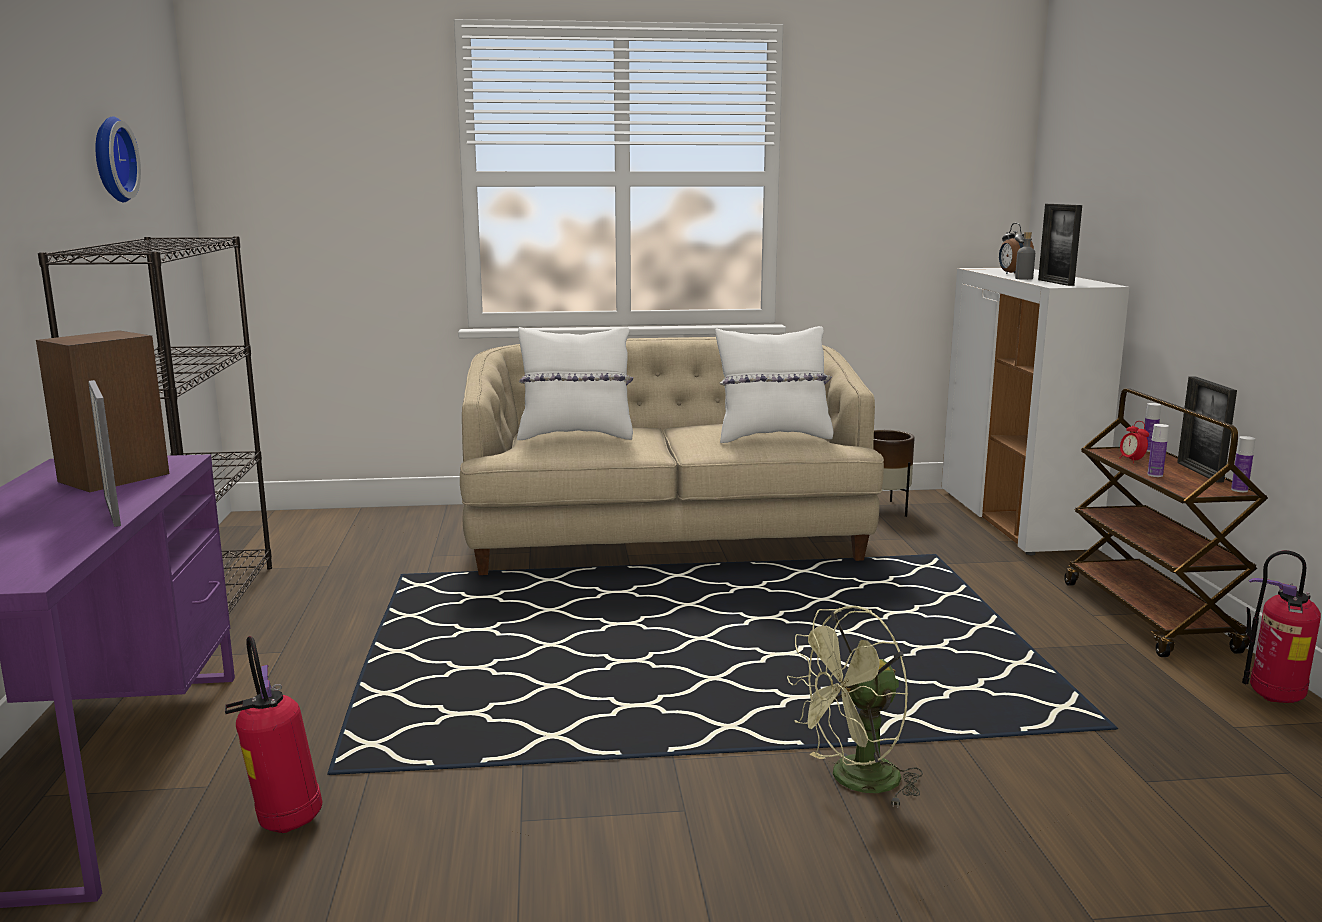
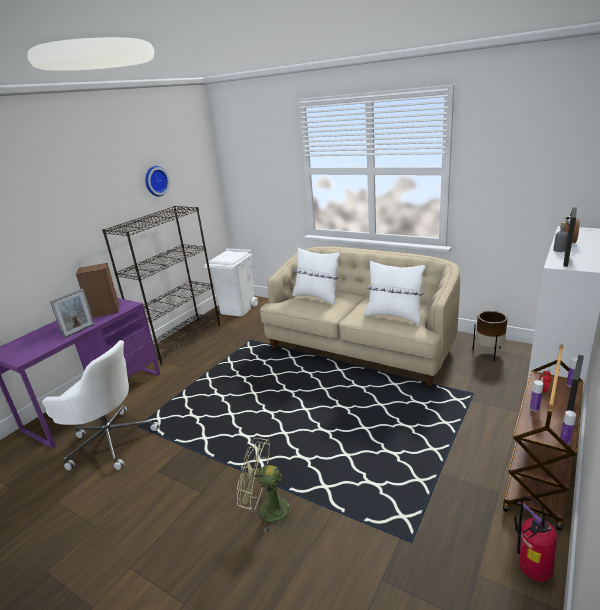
camera: 40 degrees right, 10 degrees up
picture frame [89,380,121,527] -> picture frame turned 150 degrees counterclockwise [50,289,95,338]
fire extinguisher [225,636,322,833] -> white office chair [42,340,160,471]
none -> white trash can [204,248,258,316]

